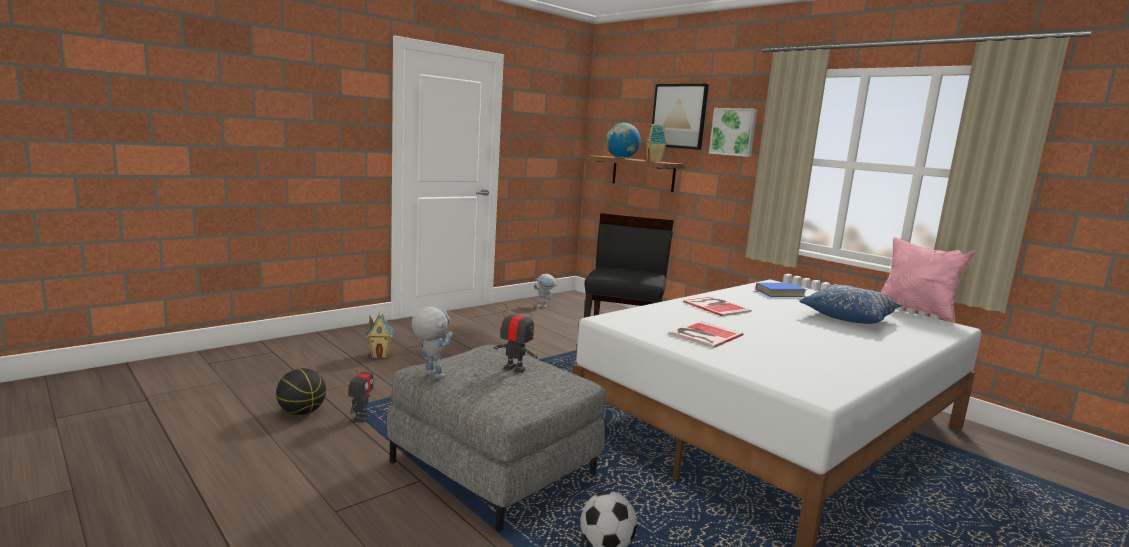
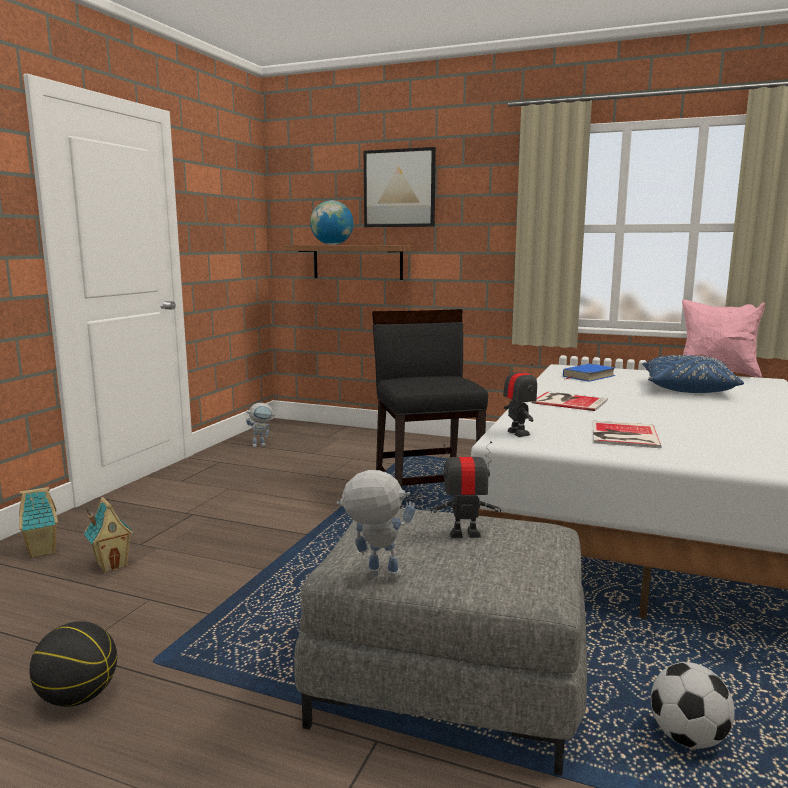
camera: 25 degrees left, 0 degrees up
toy robot [348,364,373,422] -> toy robot moved to [503,359,537,437]
toy house [646,124,667,162] -> toy house moved to [19,487,58,558]
picture [709,108,757,157] -> none

